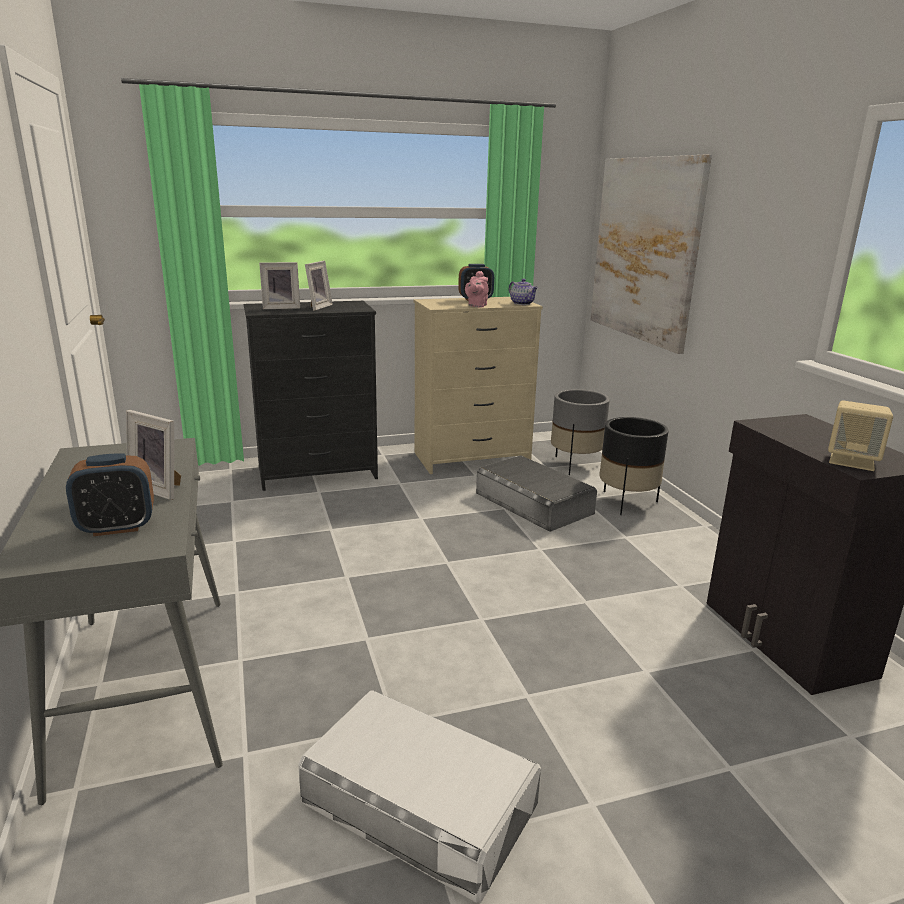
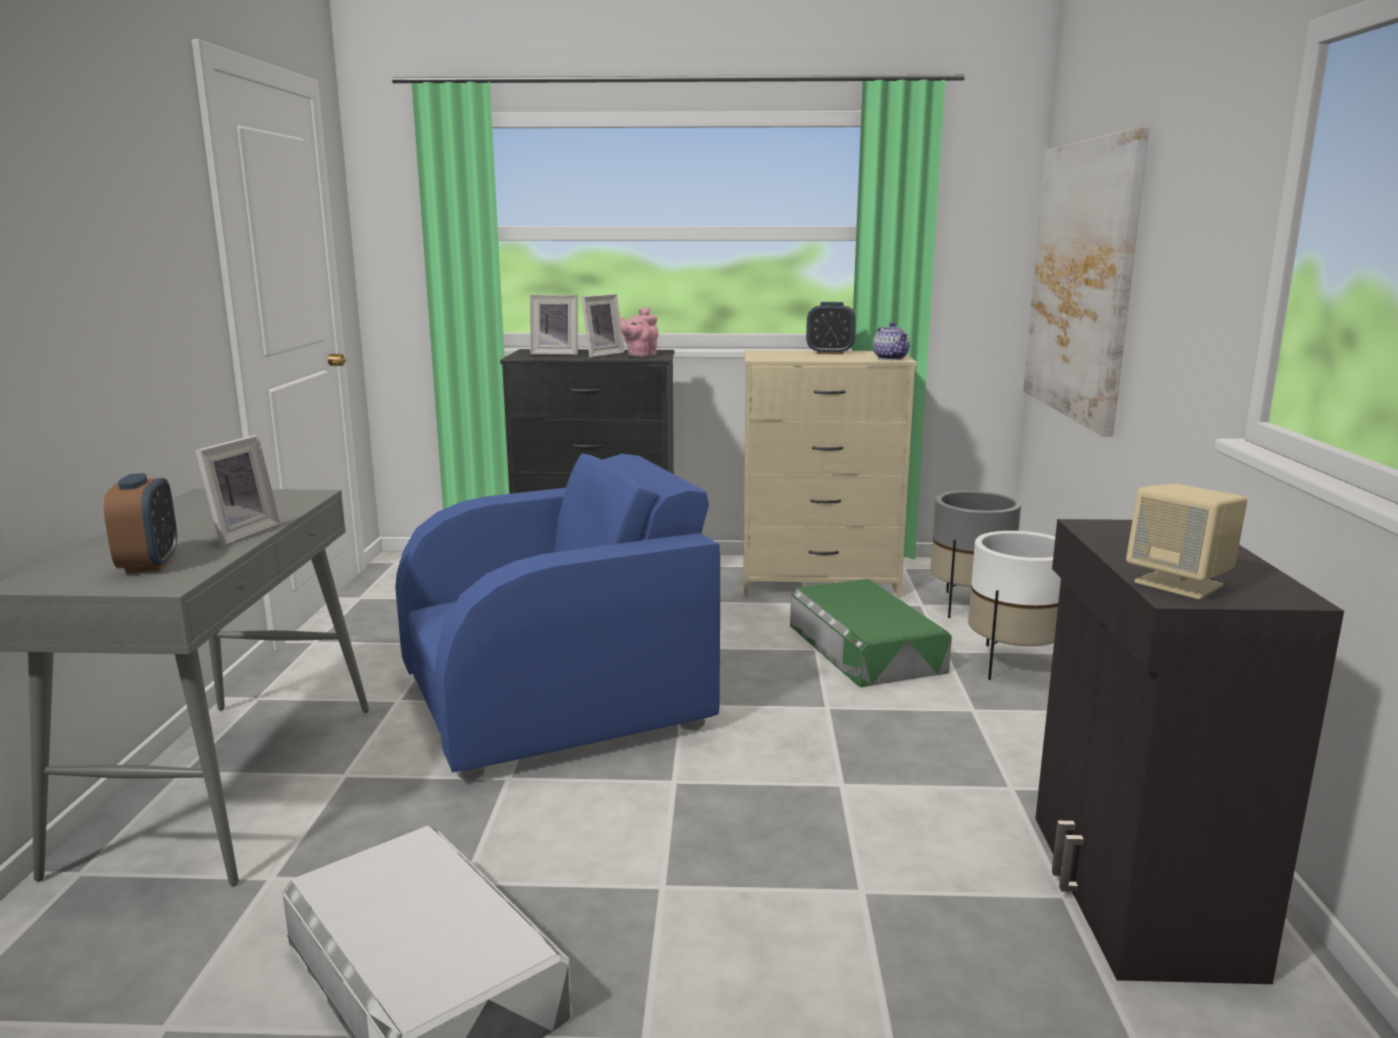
camera: 20 degrees right, 5 degrees down
alarm clock [66,453,154,536] -> alarm clock turned 105 degrees counterclockwise [104,473,177,573]
picture frame [126,410,181,500] -> picture frame turned 120 degrees counterclockwise [195,435,280,546]
pink teapot [465,271,489,308] -> pink teapot moved to [620,307,658,357]
grey storage box [476,455,597,532] -> green storage box [790,579,952,687]
black planter [599,417,669,515] -> white planter [968,531,1061,680]
none -> blue armchair [395,454,720,781]

